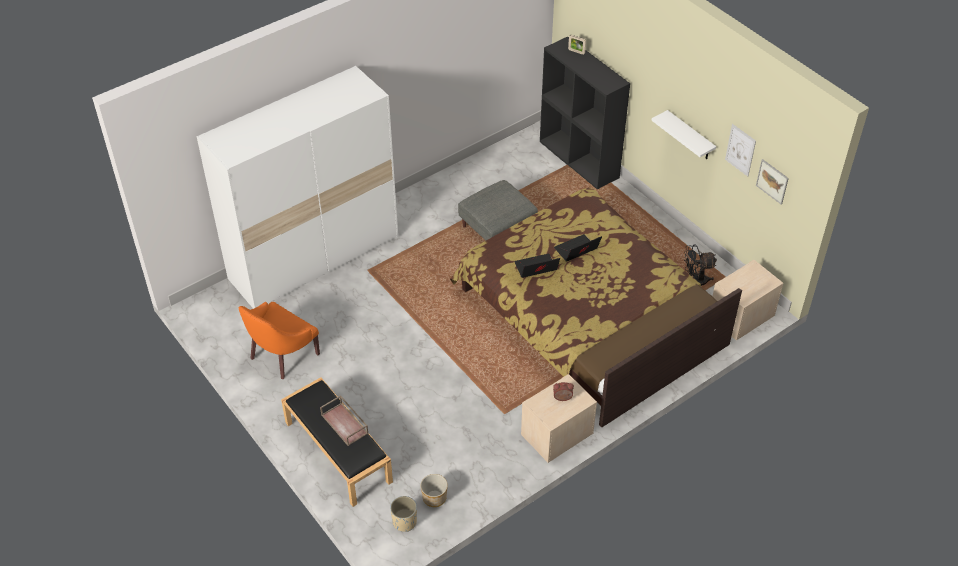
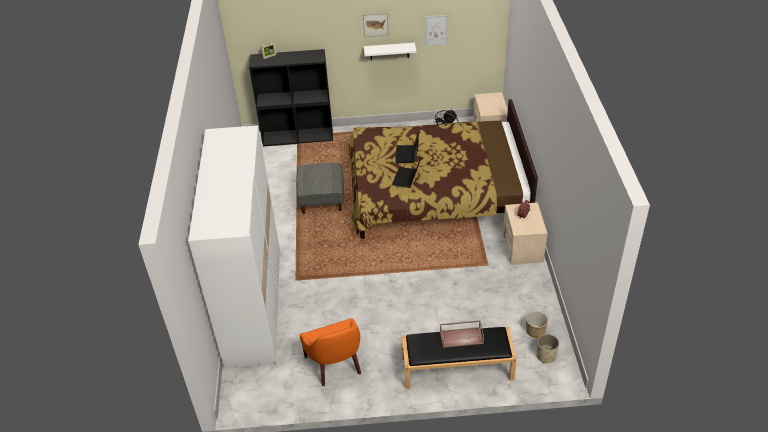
camera: 55 degrees left, 5 degrees down
picture [756,159,789,205] -> picture moved to [363,13,389,37]

